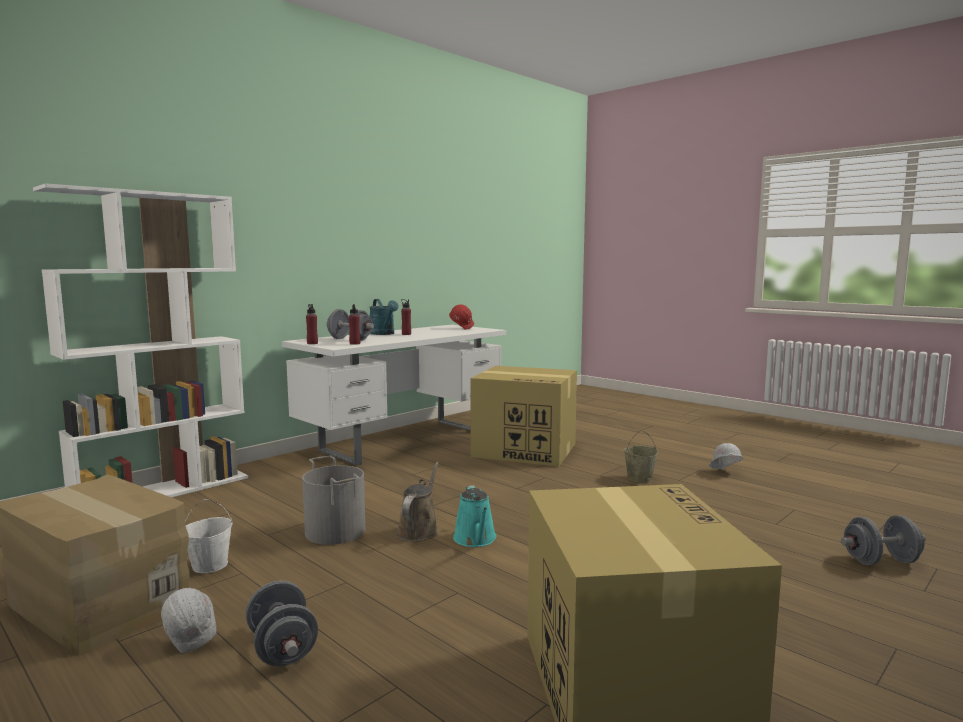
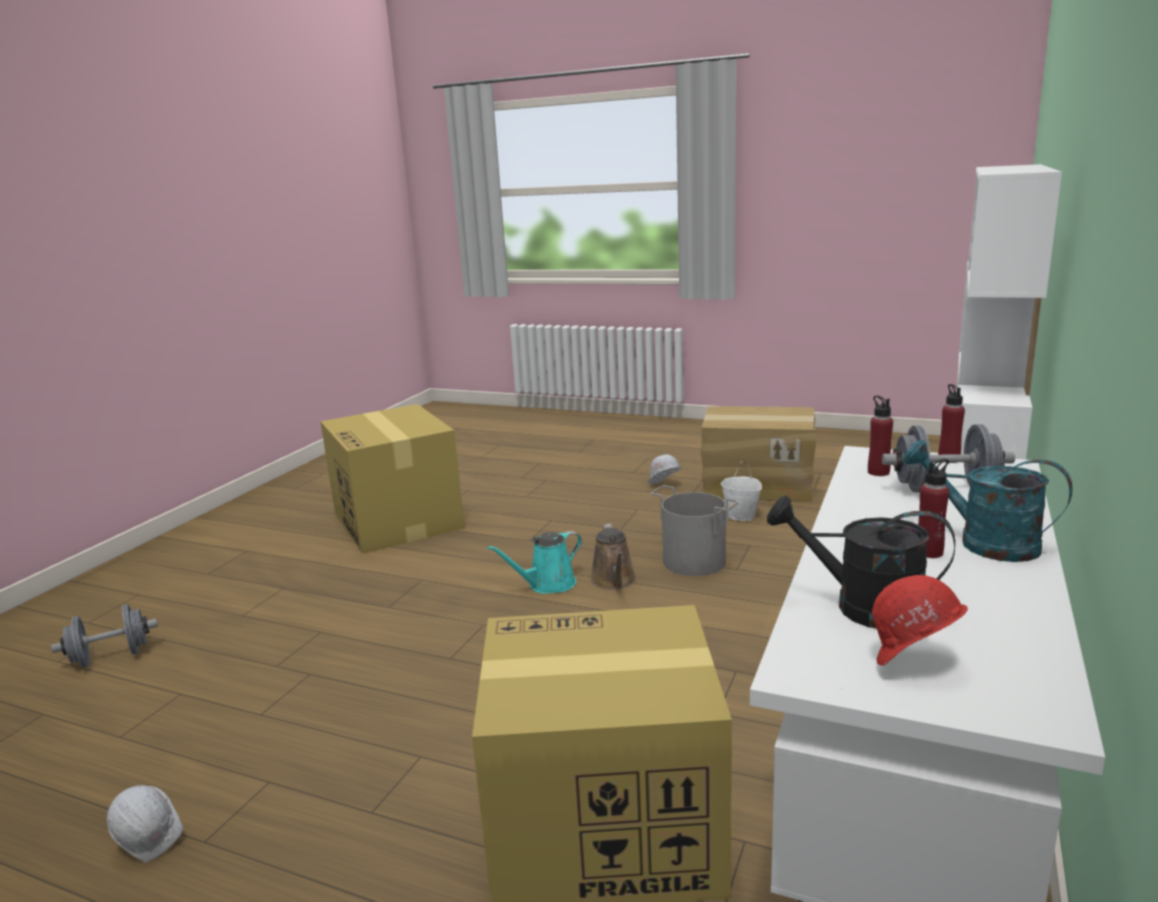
camera: 160 degrees right, 10 degrees up
grey dumbbell [246,581,318,667] -> none
turquoise watering can [453,485,497,547] -> turquoise watering can turned 90 degrees counterclockwise [487,531,582,594]
beige bucket [624,430,658,483] -> none
none -> black watering can [767,496,955,629]

